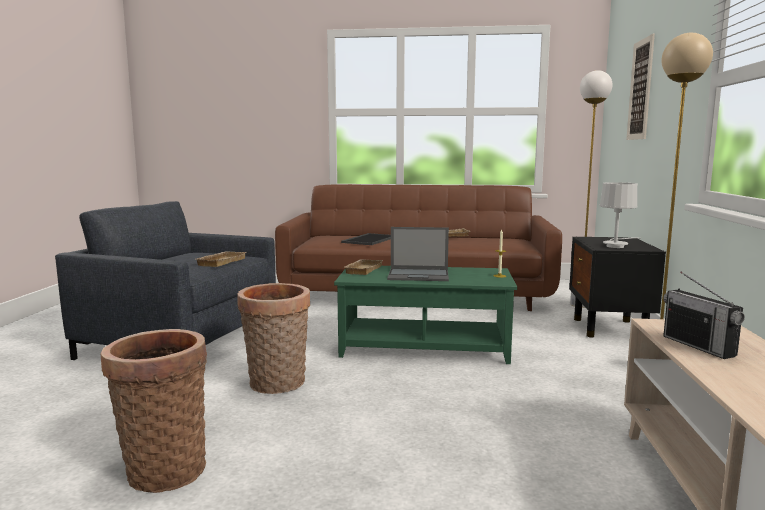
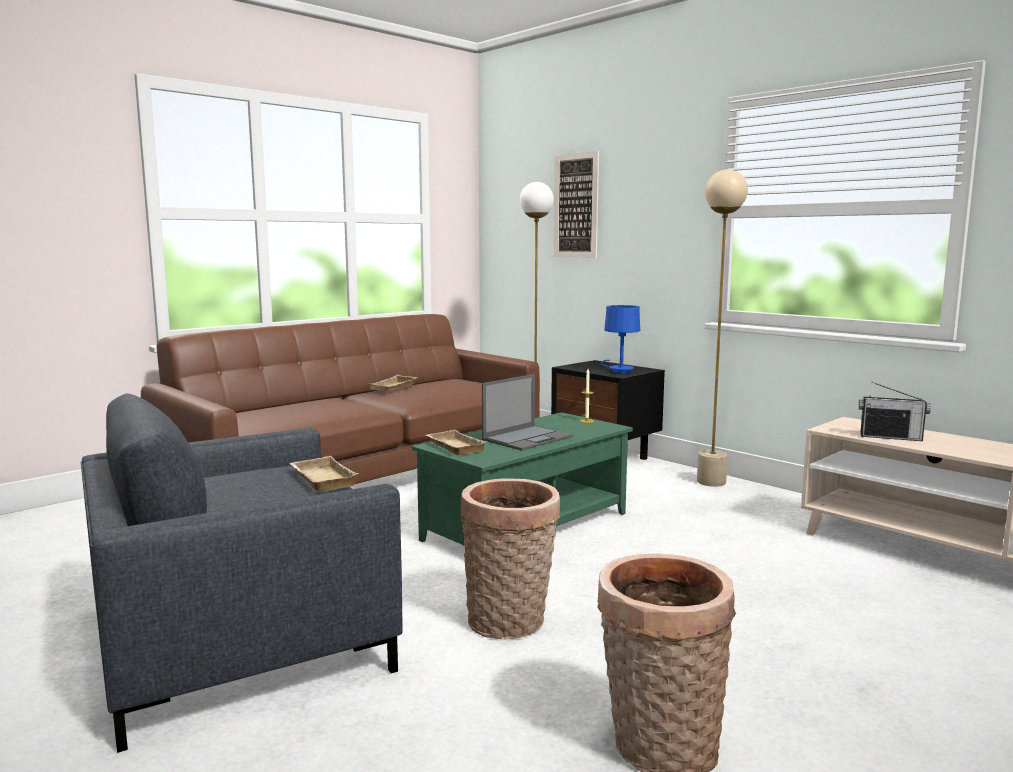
camera: 50 degrees left, 0 degrees up
tray [341,233,391,245] -> none
white table lamp [600,182,641,248] -> blue table lamp [601,305,641,373]

